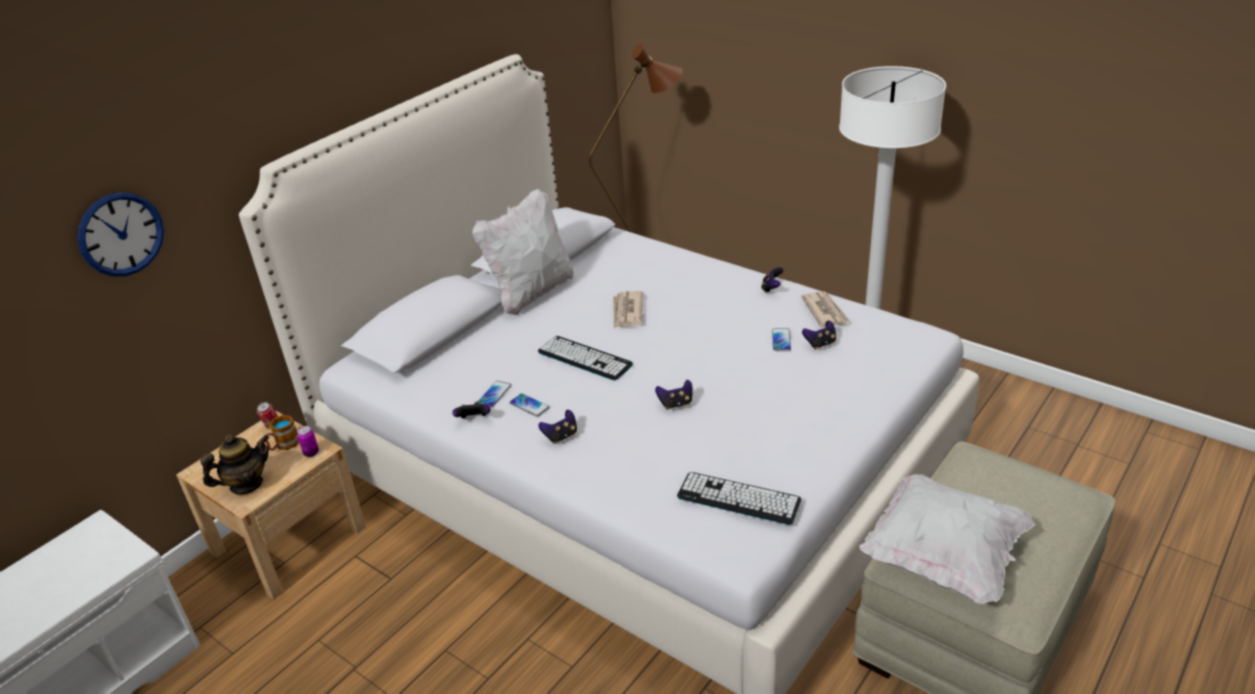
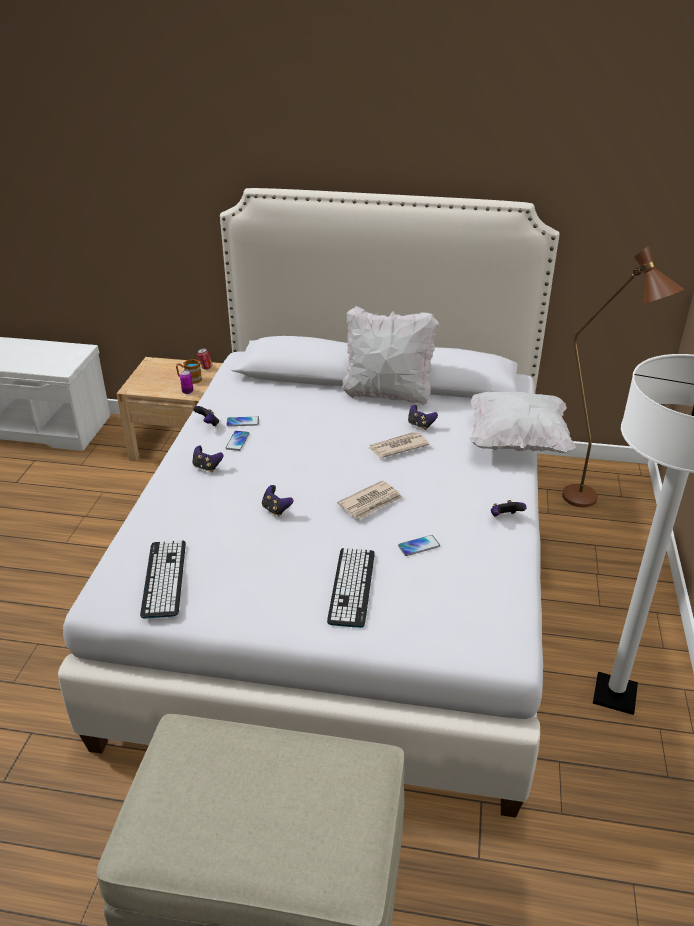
camera: 60 degrees right, 0 degrees up
wall clock [77,192,164,276] -> none
teapot [200,434,269,495] -> none
keyboard [538,336,633,381] -> keyboard moved to [327,548,375,628]
newspaper [801,292,851,327] -> newspaper moved to [337,480,402,519]
game controller [802,320,836,350] -> game controller moved to [408,405,438,430]
white pillow [859,474,1036,604] -> white pillow moved to [469,392,576,453]

